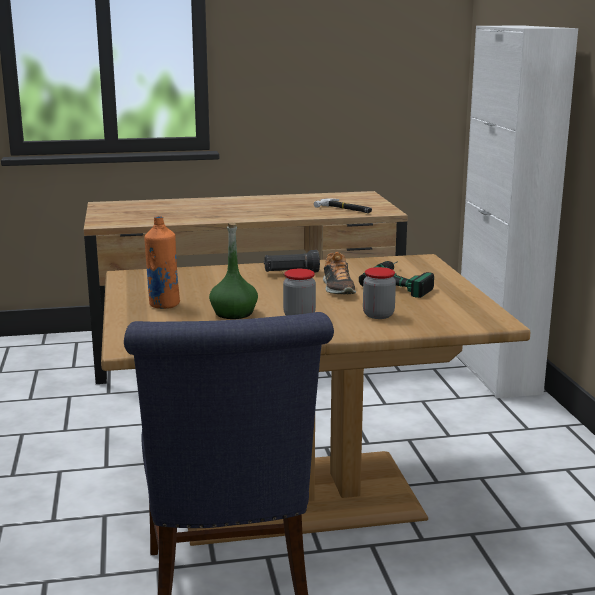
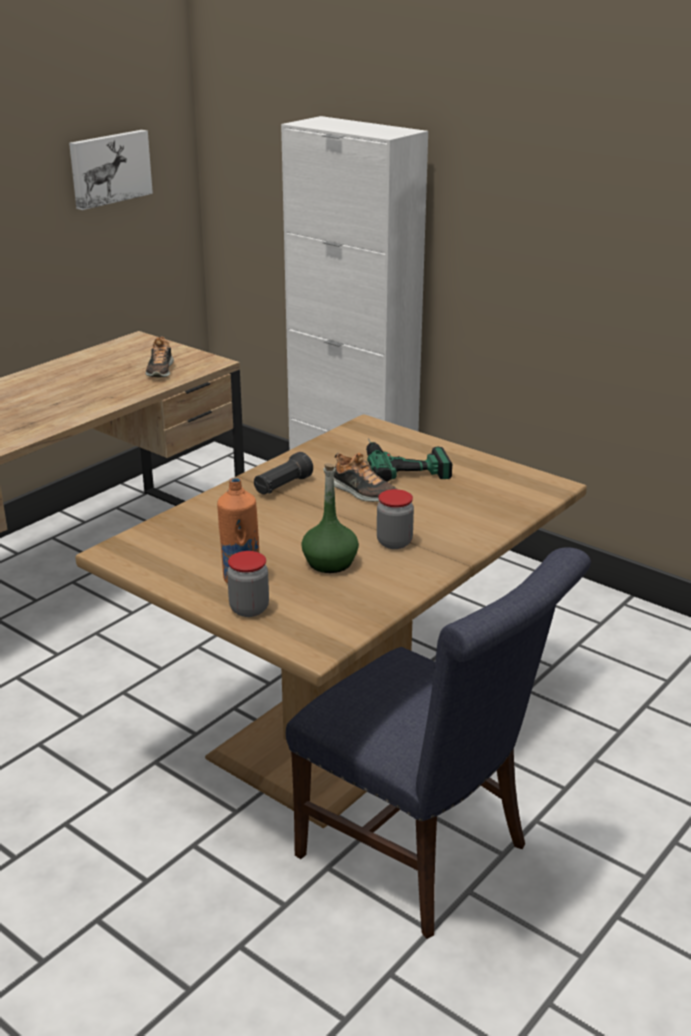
camera: 40 degrees left, 10 degrees up
hammer [314,198,372,213] -> shoe [145,336,174,377]
jar [363,267,396,319] -> jar moved to [227,551,269,617]
none -> picture [69,130,153,210]

